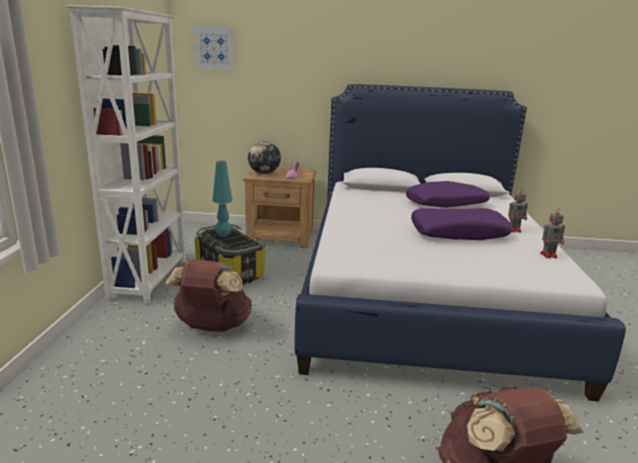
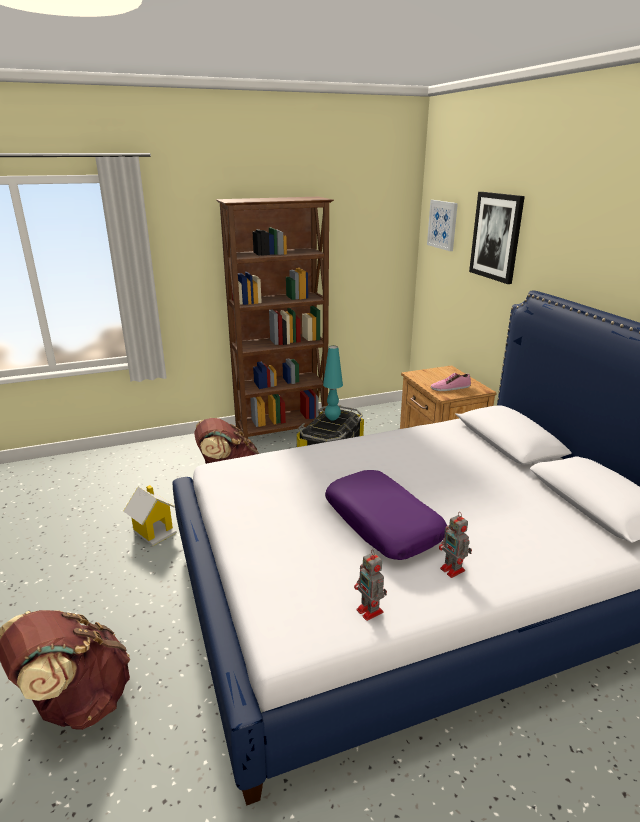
camera: 65 degrees right, 5 degrees up
white bookcase [66,5,186,304] -> brown bookcase [216,197,334,440]
globe [248,141,281,174] -> none
purple pillow [406,181,490,208] -> none
none -> toy house [123,485,177,546]
none -> picture [469,192,525,284]

